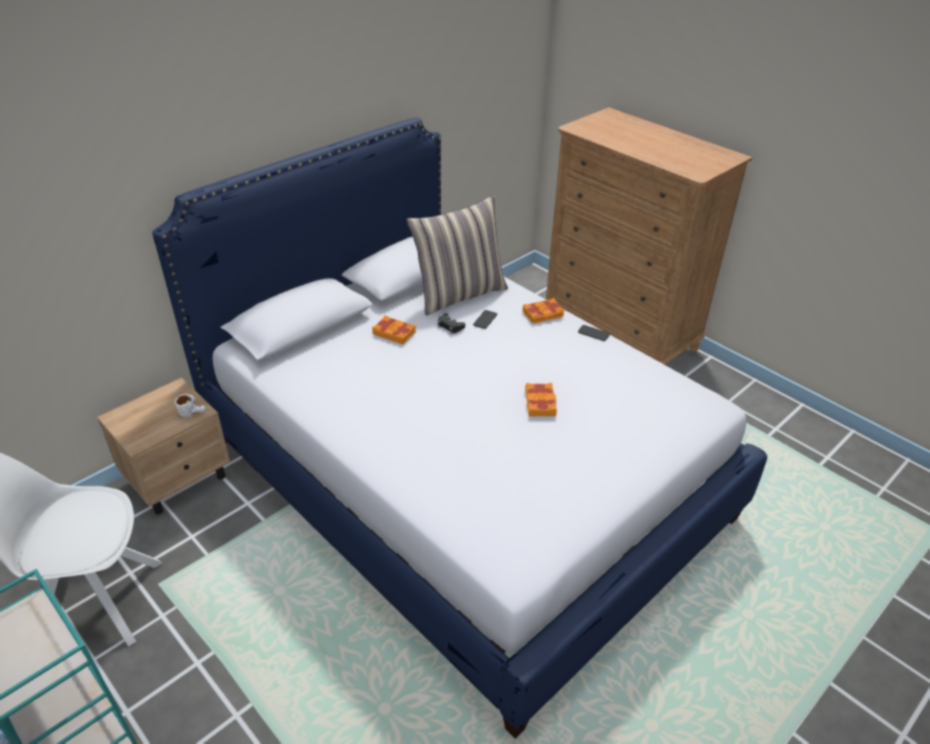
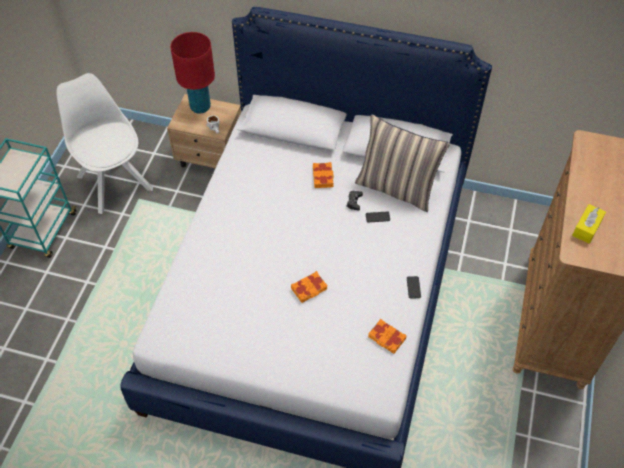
camera: 60 degrees right, 15 degrees up
orange book [523,298,564,324] -> orange book moved to [368,319,407,354]
none -> red table lamp [170,32,215,114]
none -> yellow tissue box [572,204,606,244]

